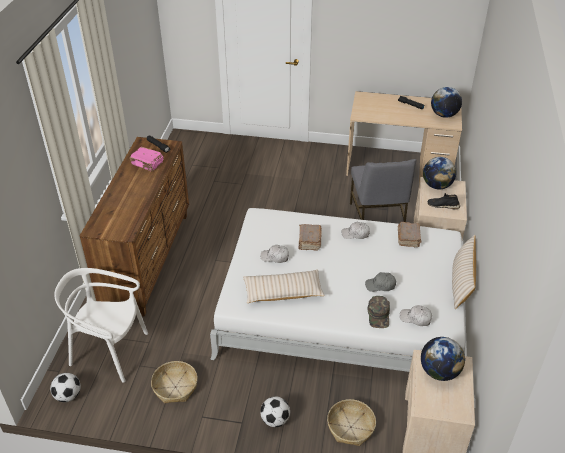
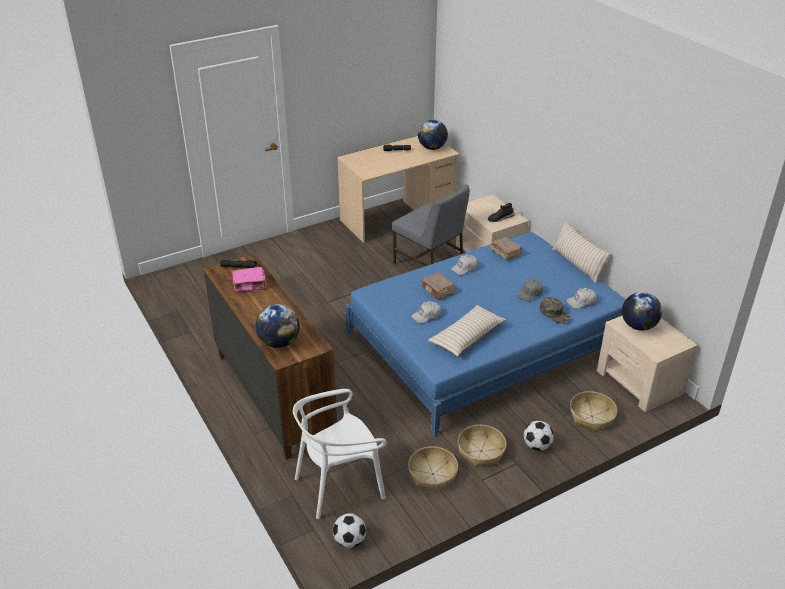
camera: 40 degrees left, 5 degrees down
white bed [210,208,465,372] -> blue bed [344,232,625,437]
globe [423,157,456,190] -> globe moved to [255,304,300,348]
none -> basket [458,425,506,467]

